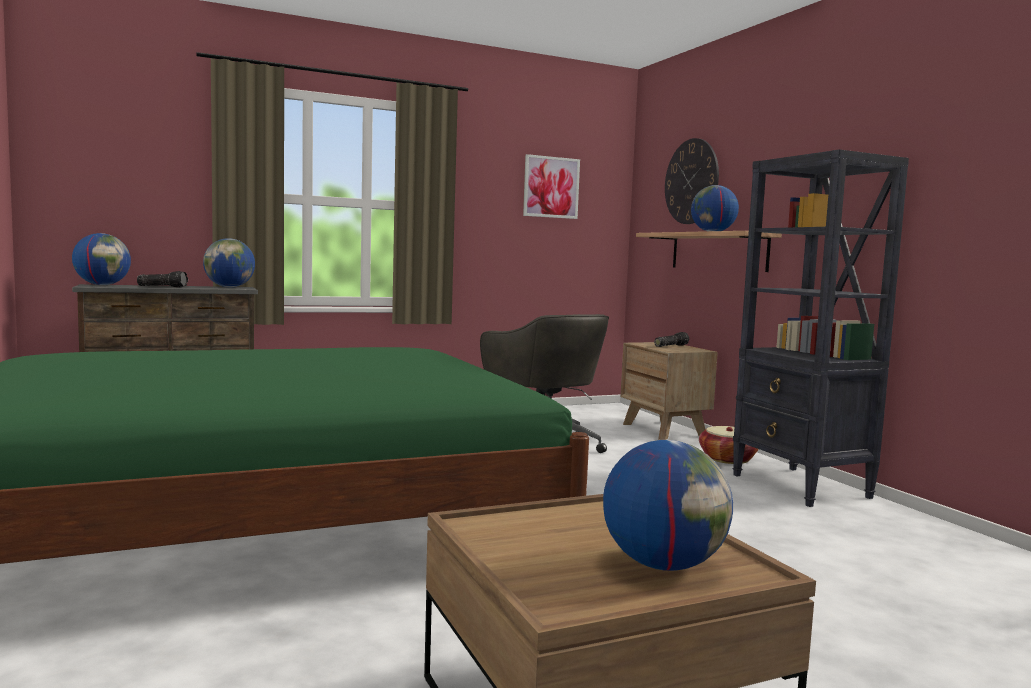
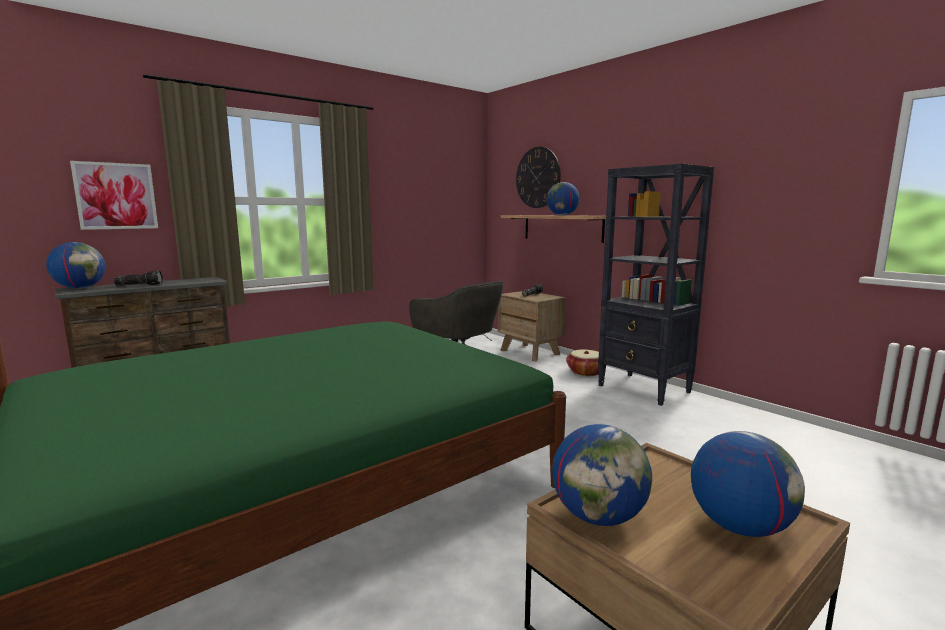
camera: 15 degrees left, 5 degrees up
globe [203,238,255,287] -> globe moved to [552,424,652,526]
picture [523,154,580,219] -> picture moved to [70,161,158,230]

